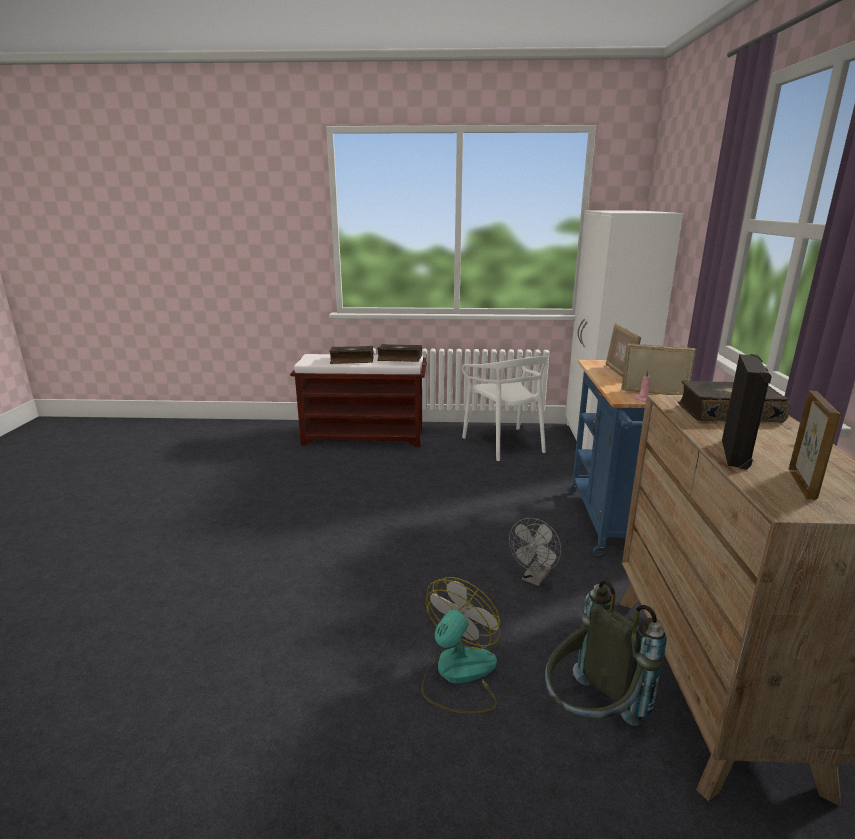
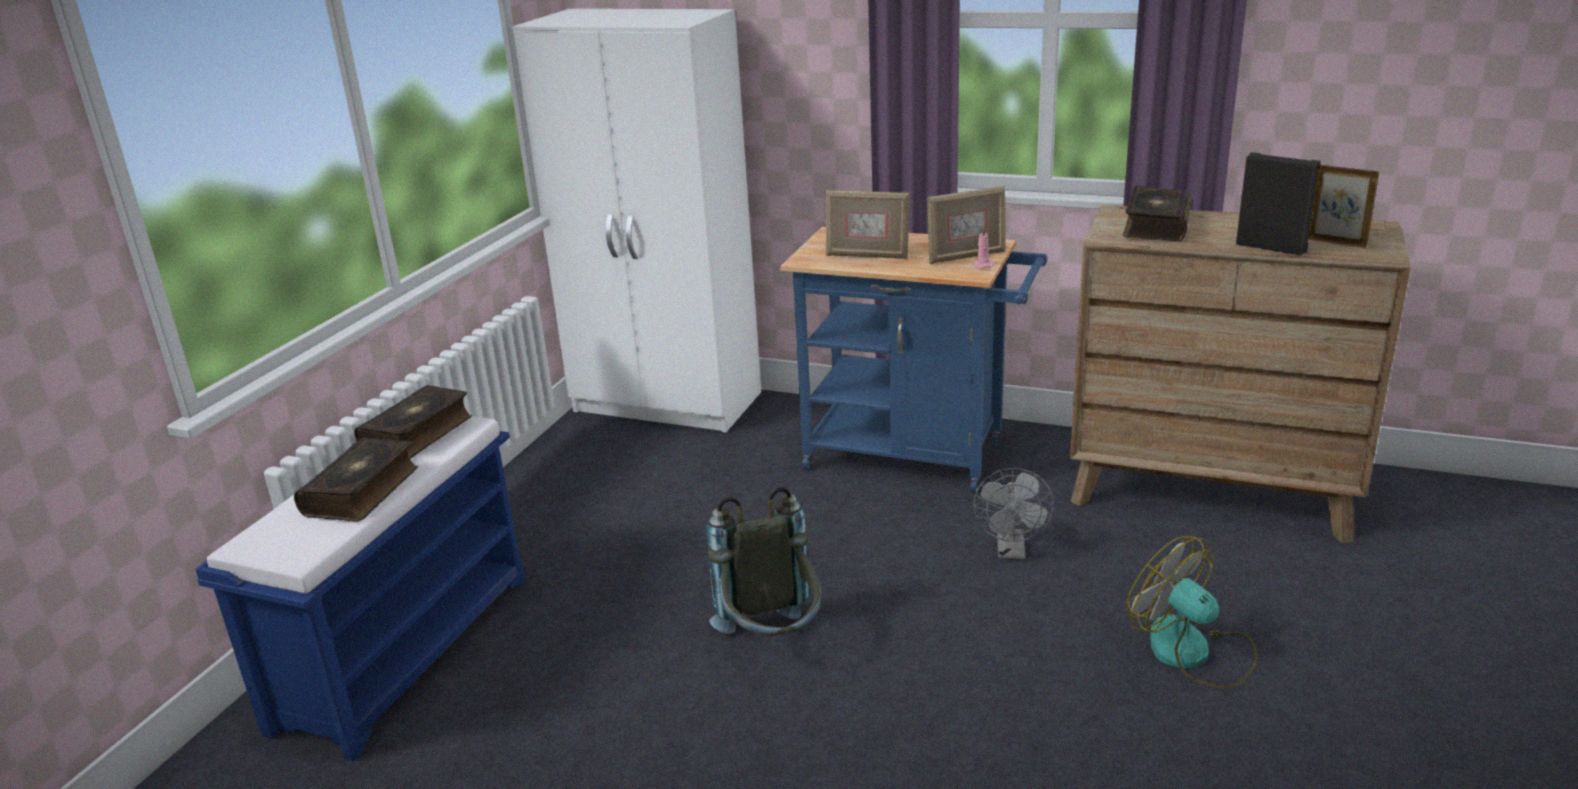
camera: 70 degrees left, 5 degrees up
brown bench [290,354,426,447] -> blue bench [195,416,525,761]
white chair [462,356,548,461] -> none
grey fan [509,518,561,586] -> grey fan turned 45 degrees clockwise [973,468,1054,559]
grey backpack [545,580,667,726] -> grey backpack moved to [706,487,821,636]
picture frame [621,343,696,395] -> picture frame turned 150 degrees counterclockwise [927,185,1006,264]

